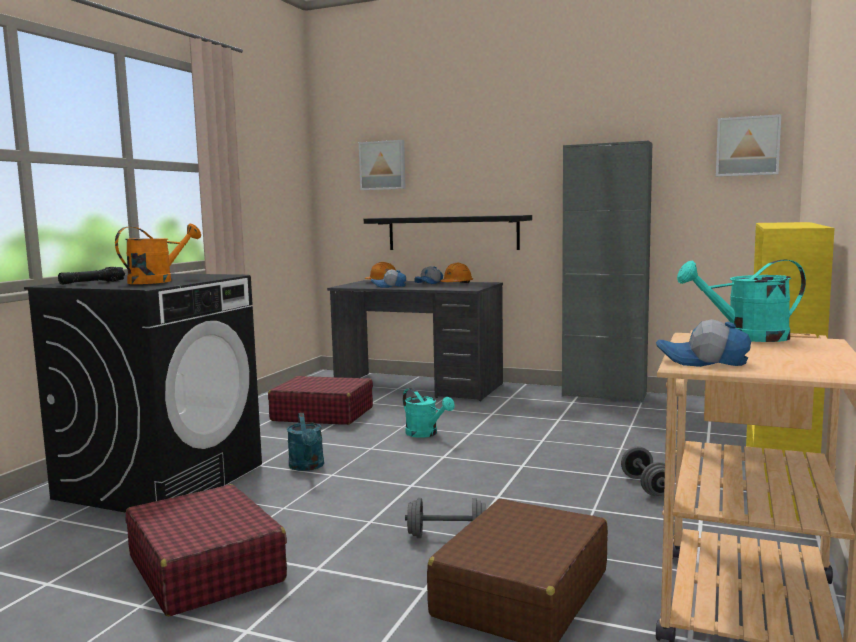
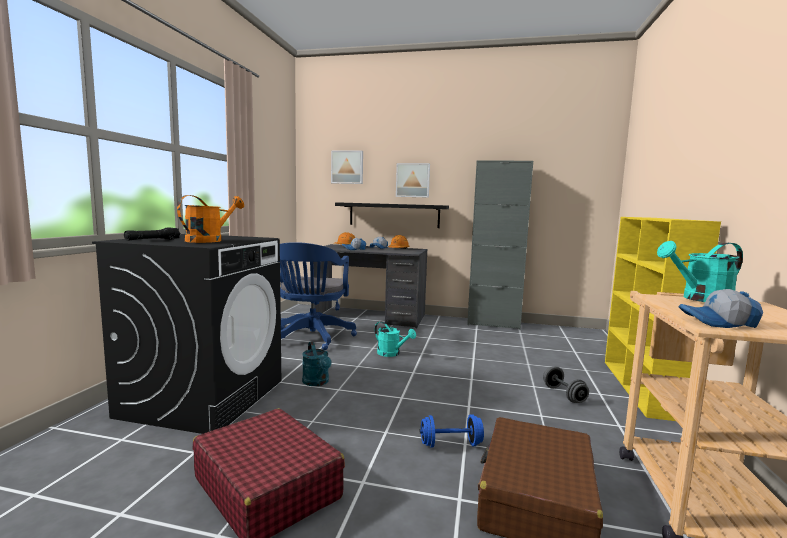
camera: 10 degrees left, 0 degrees up
red suitcase [268,376,373,425] -> blue office chair [278,242,357,350]
grey dumbbell [405,498,485,538] -> blue dumbbell [420,414,484,448]
picture [716,114,781,177] -> picture moved to [396,163,430,198]

